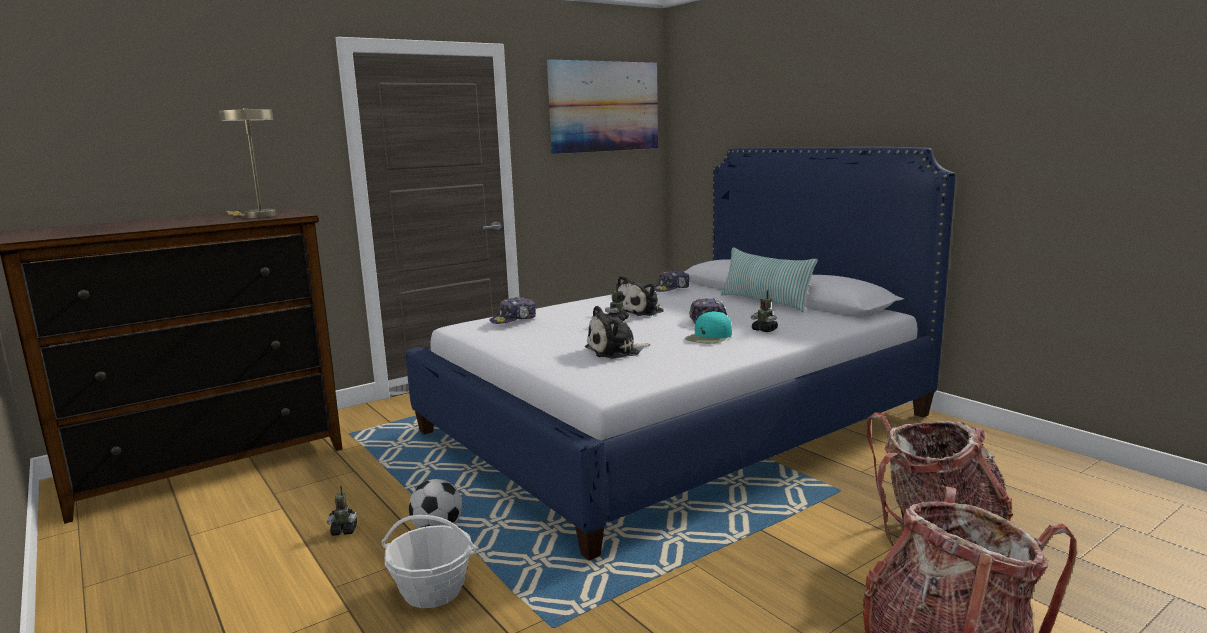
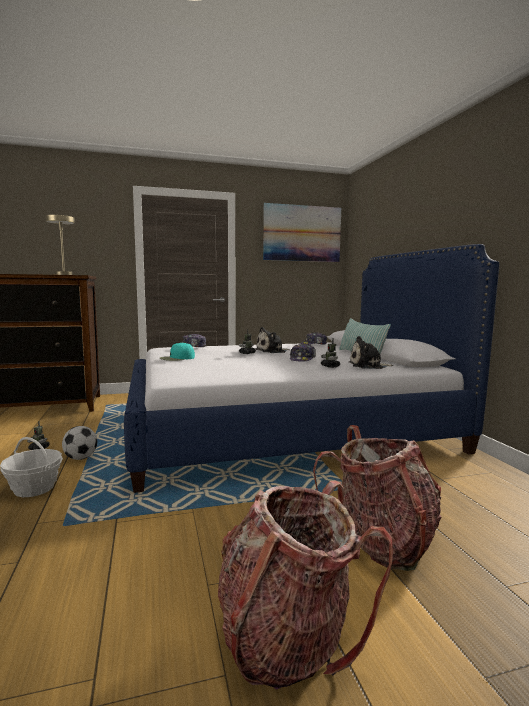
camera: 20 degrees right, 5 degrees down
plush toy [585,306,650,359] -> plush toy moved to [349,336,393,369]
turquoise cap [685,311,732,344] -> turquoise cap moved to [160,342,195,361]

